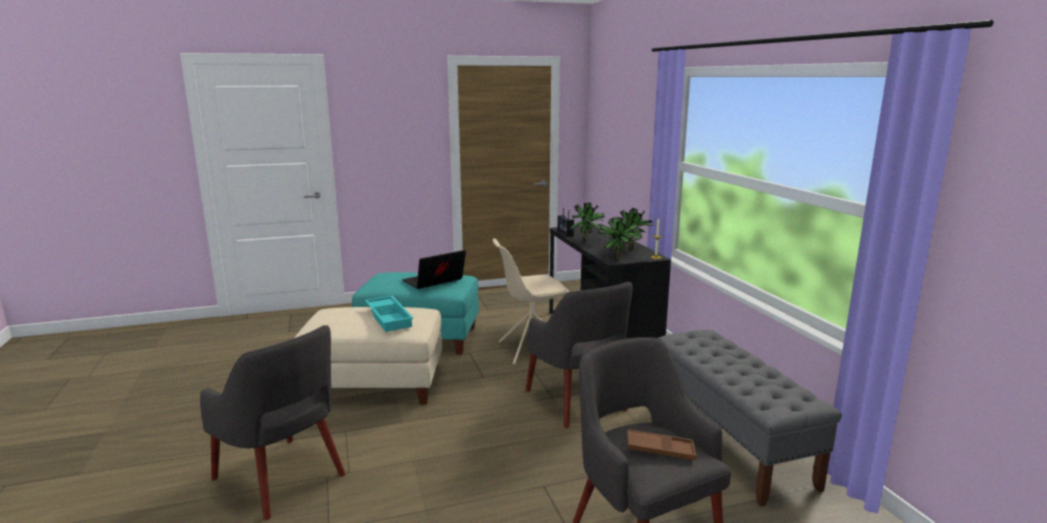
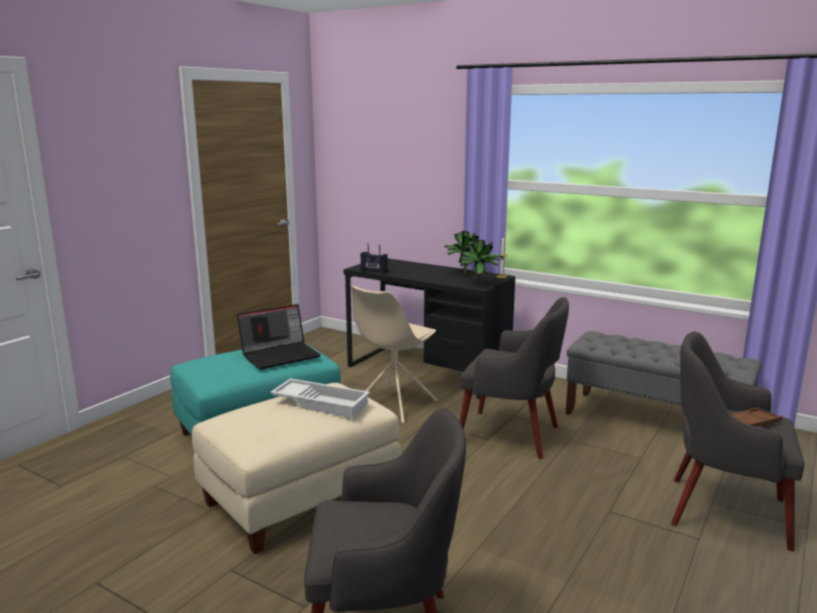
camera: 40 degrees left, 0 degrees up
turquoise tray [365,296,414,332] -> white tray [270,378,370,418]
laptop [402,250,466,289] -> laptop turned 135 degrees counterclockwise [237,304,321,370]
potted plant [570,203,605,242] -> none

